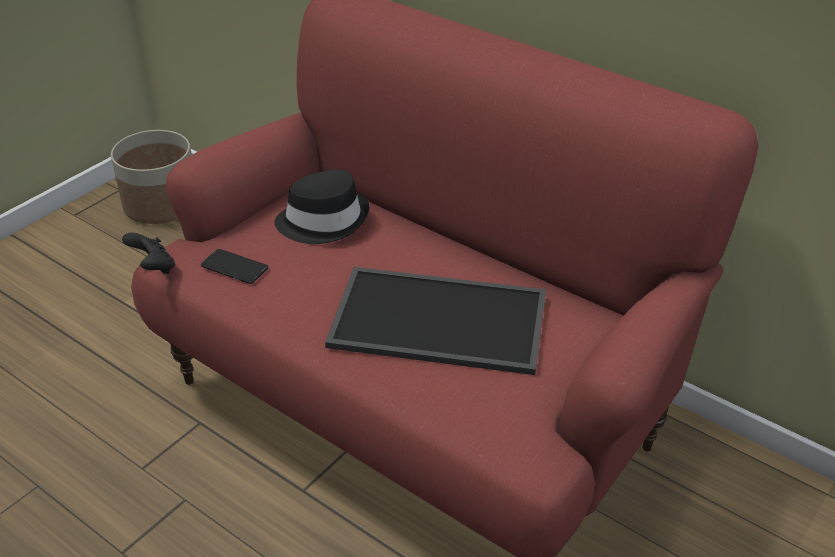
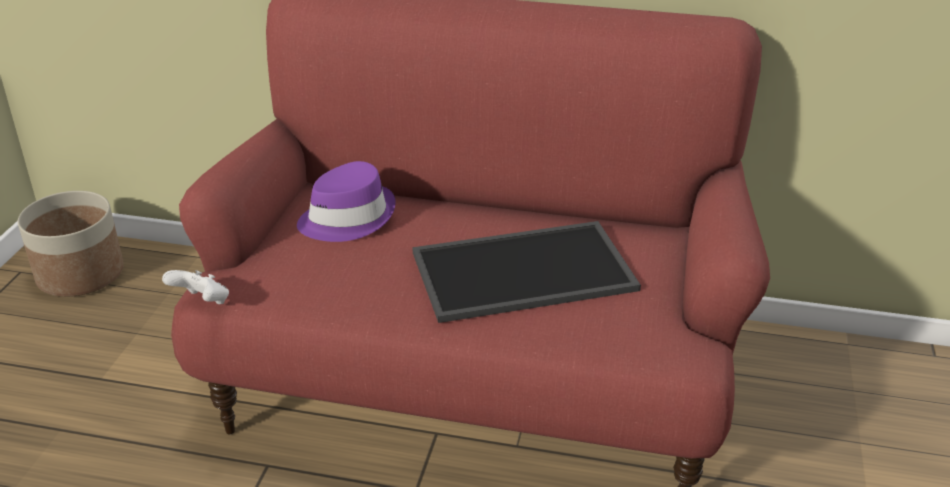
camera: 25 degrees left, 5 degrees down
black game controller [122,233,175,274] -> white game controller [162,270,229,304]
phone [201,249,268,284] -> none
black hat [274,169,369,244] -> purple hat [297,161,396,242]

